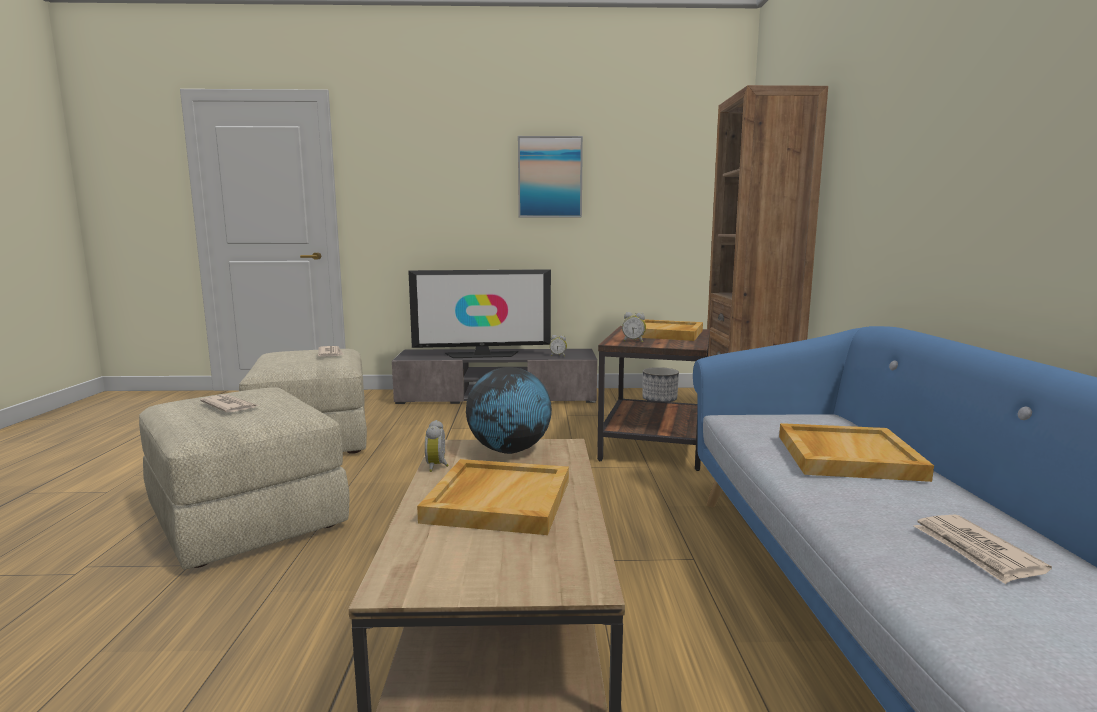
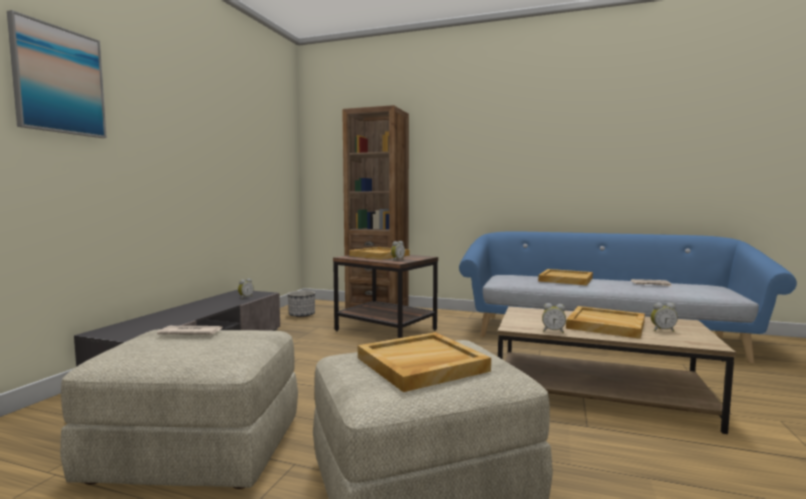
camera: 70 degrees left, 5 degrees down
newspaper [200,394,259,413] -> beige tray [358,332,491,392]
television [408,269,551,358] -> none
globe [466,367,552,454] -> none
picture [518,136,583,218] -> picture moved to [7,10,107,138]
none -> alarm clock [651,303,678,332]

